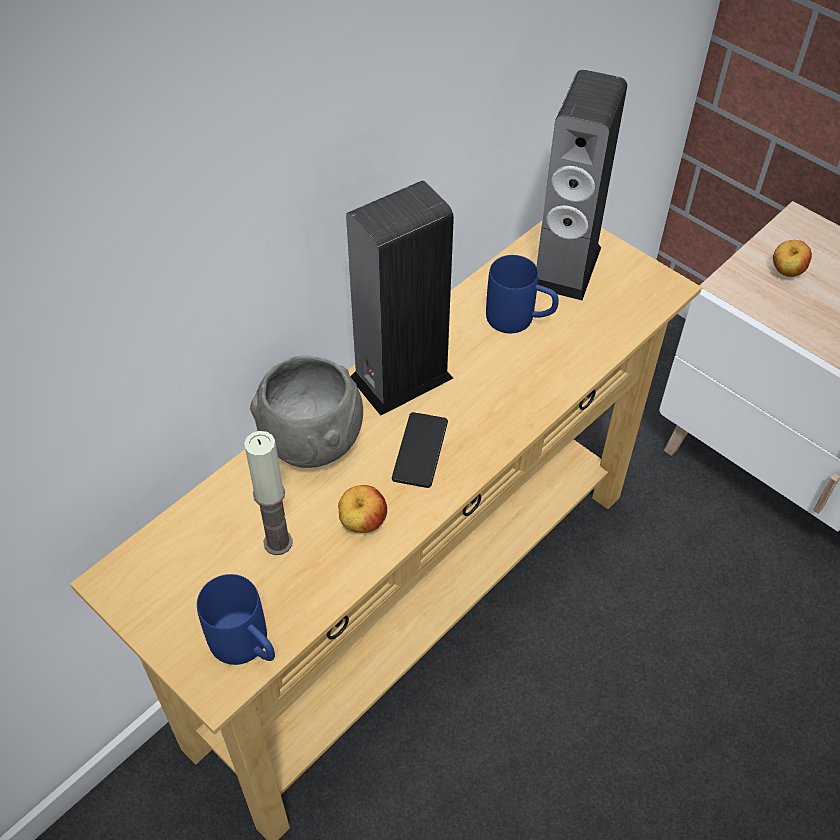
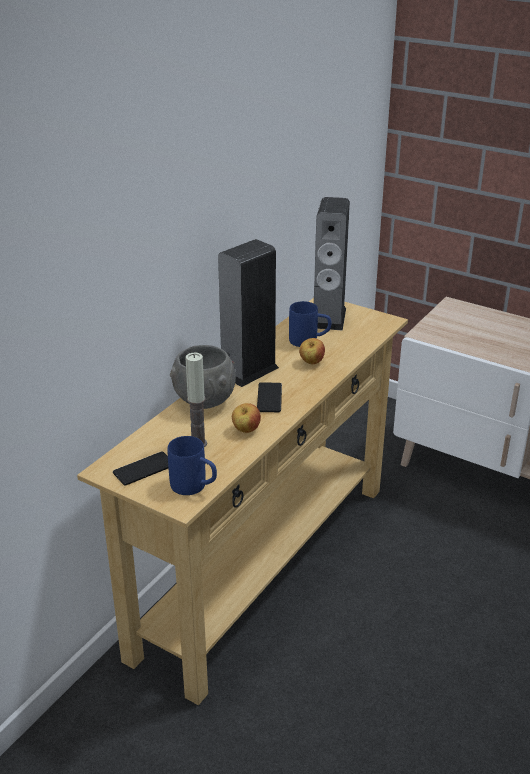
camera: 10 degrees left, 20 degrees down
apple [773,240,812,277] -> apple moved to [299,338,325,364]
none -> phone [113,451,168,485]

